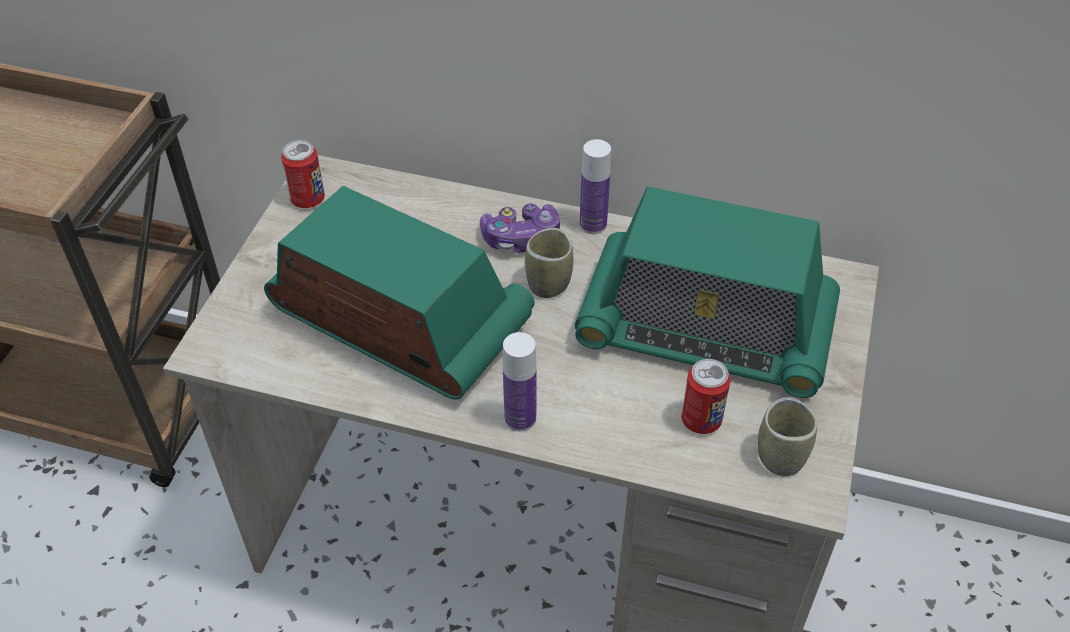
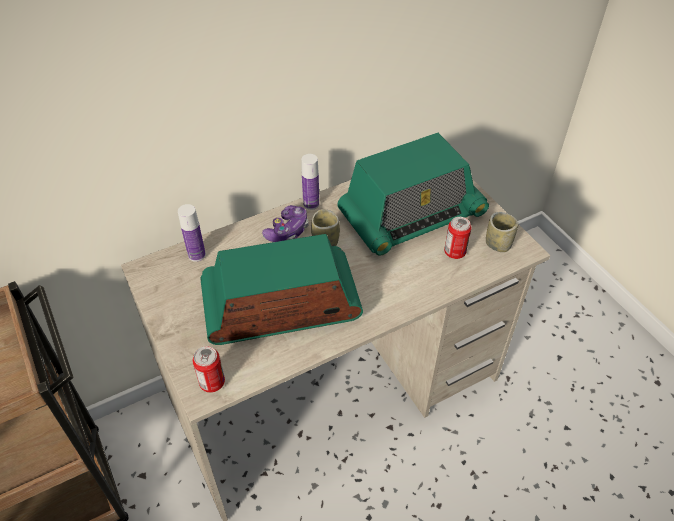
camera: 45 degrees left, 0 degrees up
can [281,140,325,208] -> can moved to [193,346,225,393]
bottle [503,332,537,432] -> bottle moved to [178,204,206,262]

